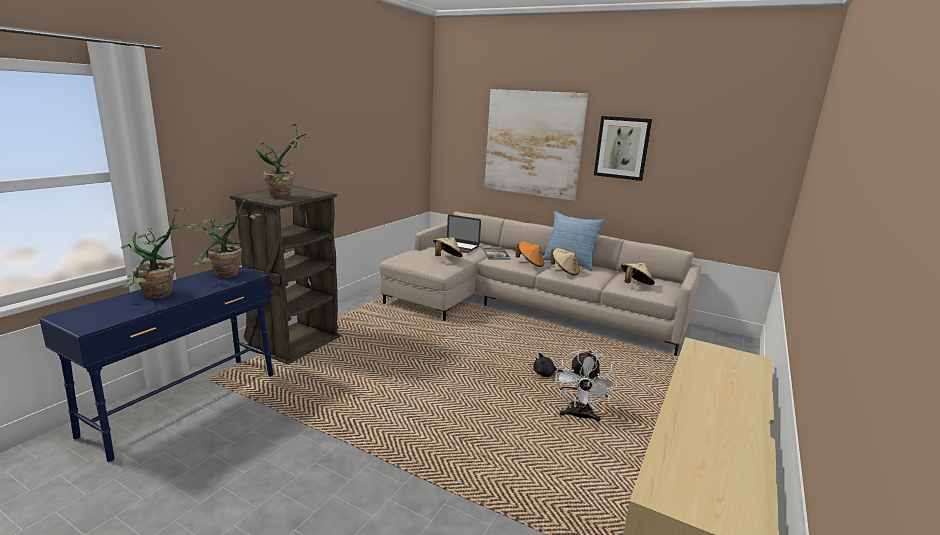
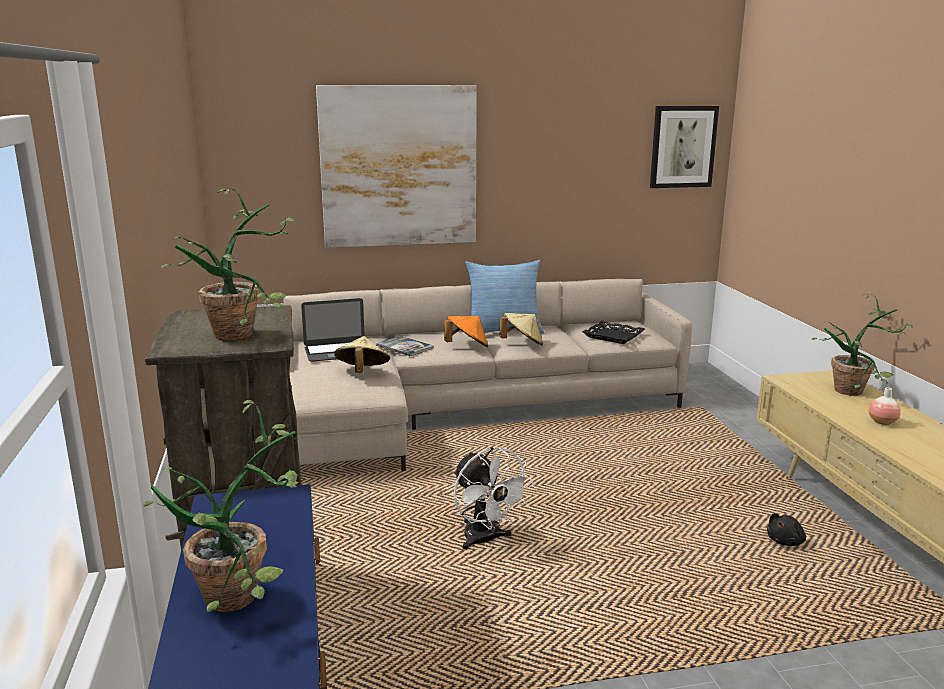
camera: 40 degrees left, 0 degrees up
potted plant [194,199,262,278] -> potted plant moved to [812,294,913,396]
black plush toy [533,353,563,377] -> black plush toy moved to [767,513,806,546]
white fan [556,350,617,422] -> white fan moved to [454,447,533,550]
picture [594,116,652,181] -> picture moved to [650,106,719,188]
beige hat [621,263,655,285] -> black tray [582,321,645,344]
none -> vase [869,387,901,425]

